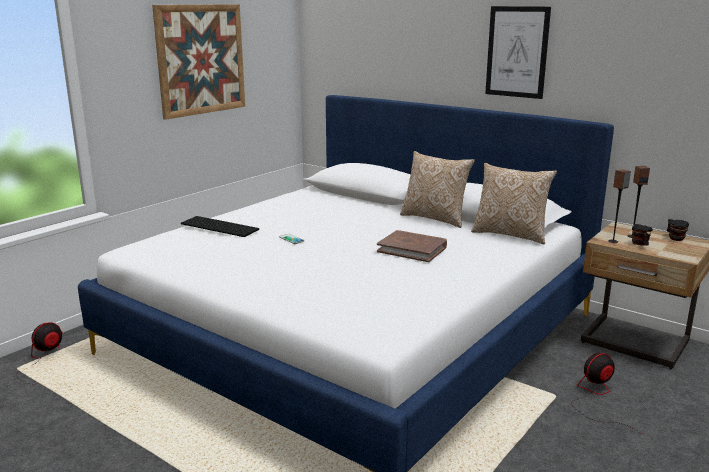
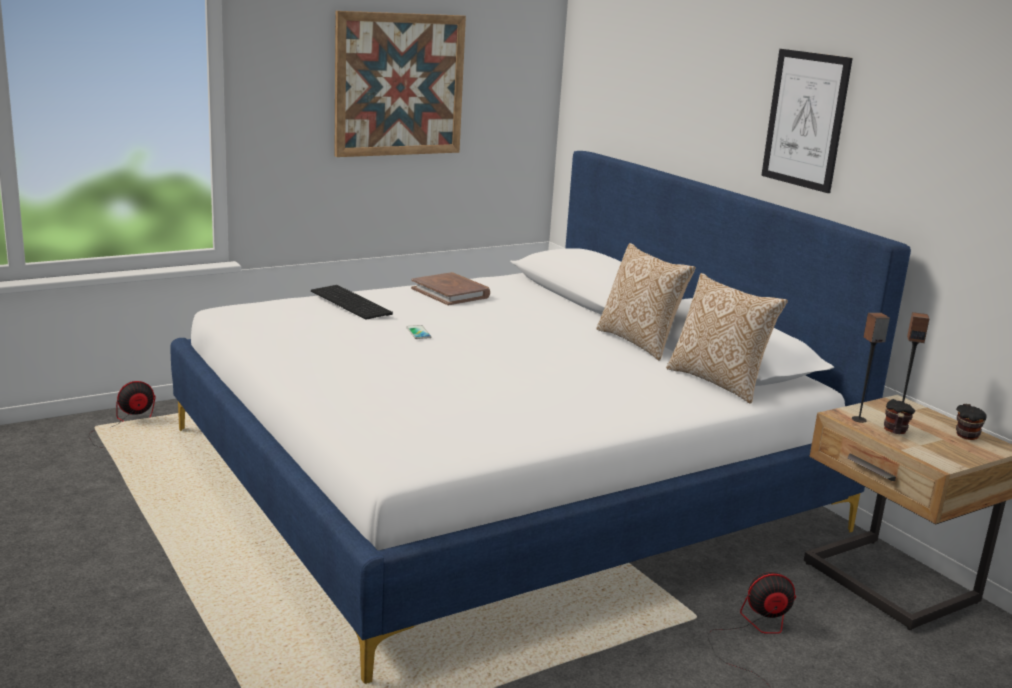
camera: 20 degrees right, 0 degrees up
brown book [377,230,447,262] -> brown book moved to [411,272,490,305]

